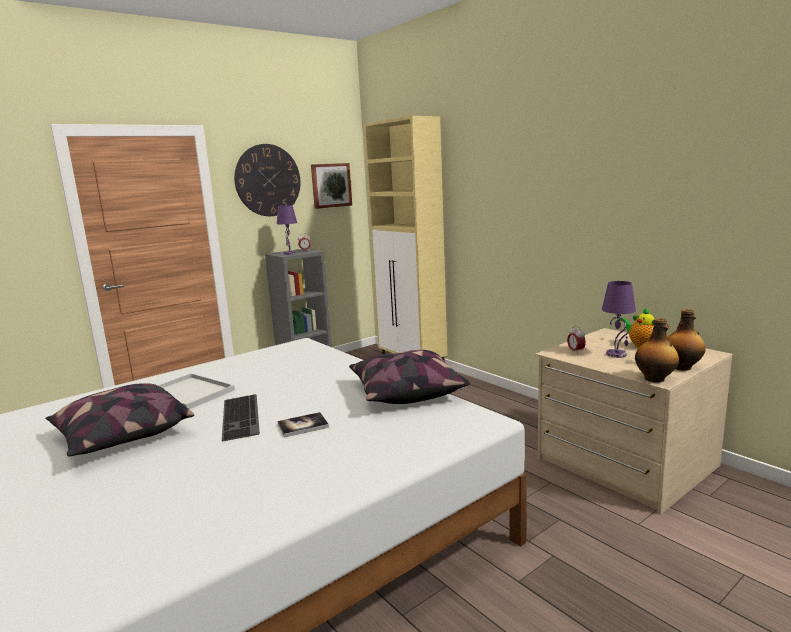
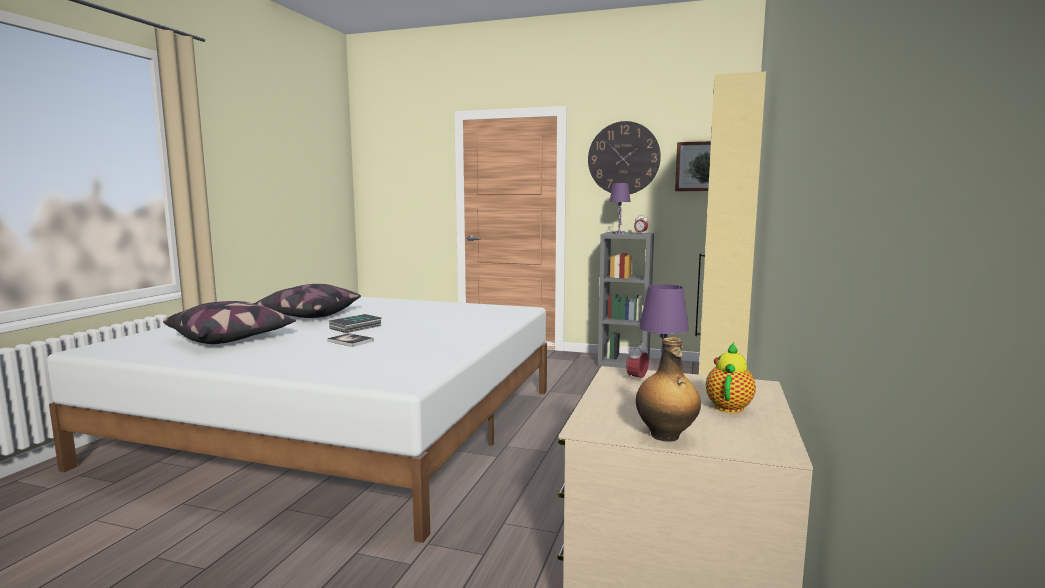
camera: 55 degrees right, 5 degrees down
white tray [158,373,235,409] -> none
keyboard [222,394,260,441] -> book [329,314,382,333]
pillow [349,350,470,404] -> pillow moved to [163,301,296,344]
bottle [635,318,679,383] -> none

